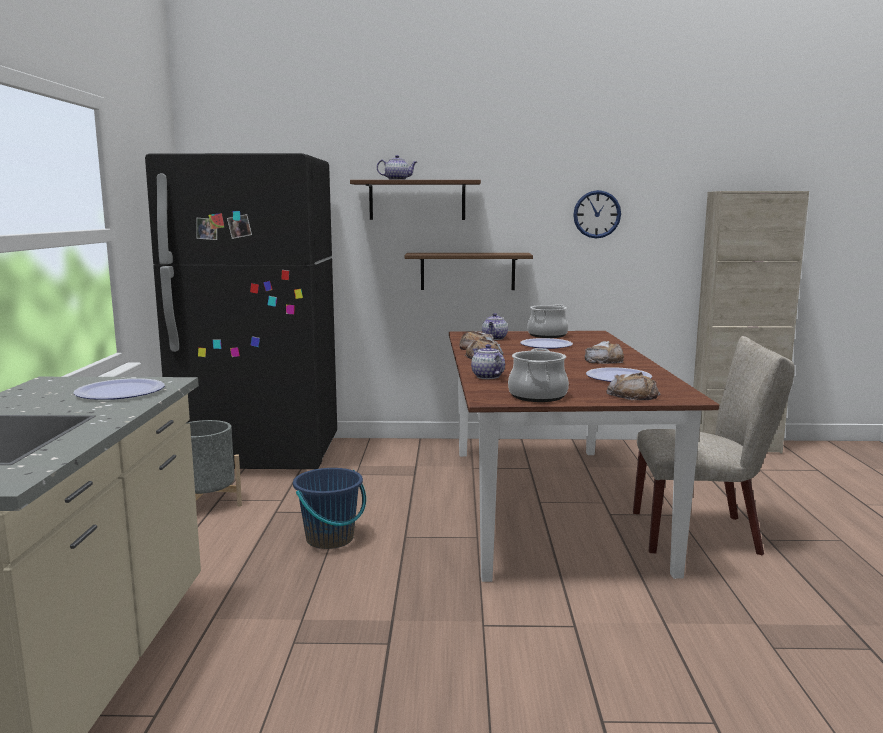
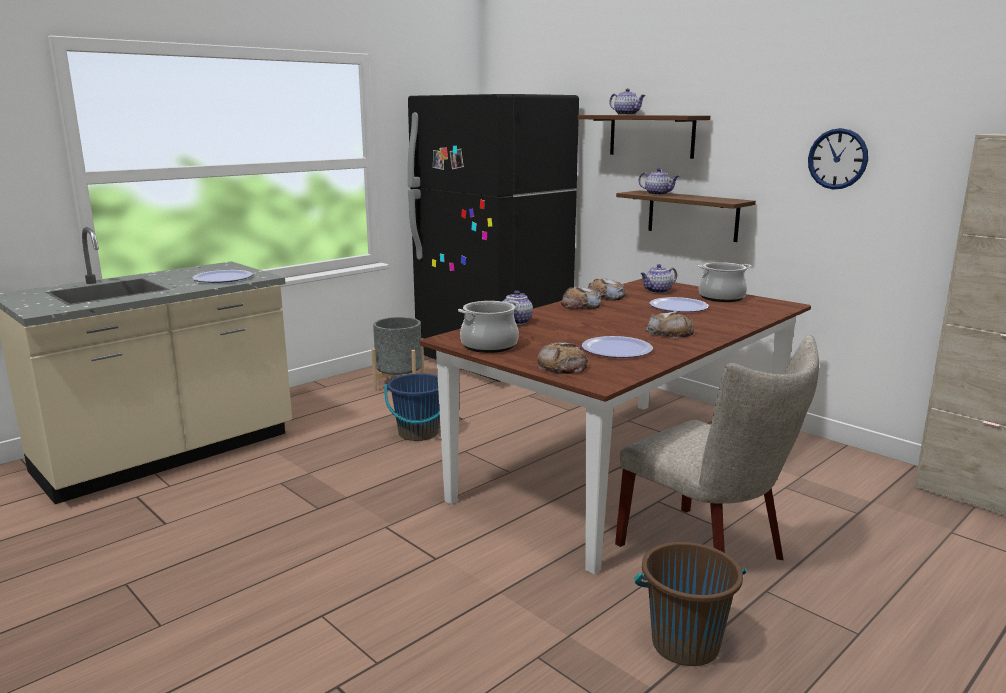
camera: 45 degrees right, 5 degrees up
none -> brown bucket [635,542,747,666]
none -> teapot [639,168,679,195]

